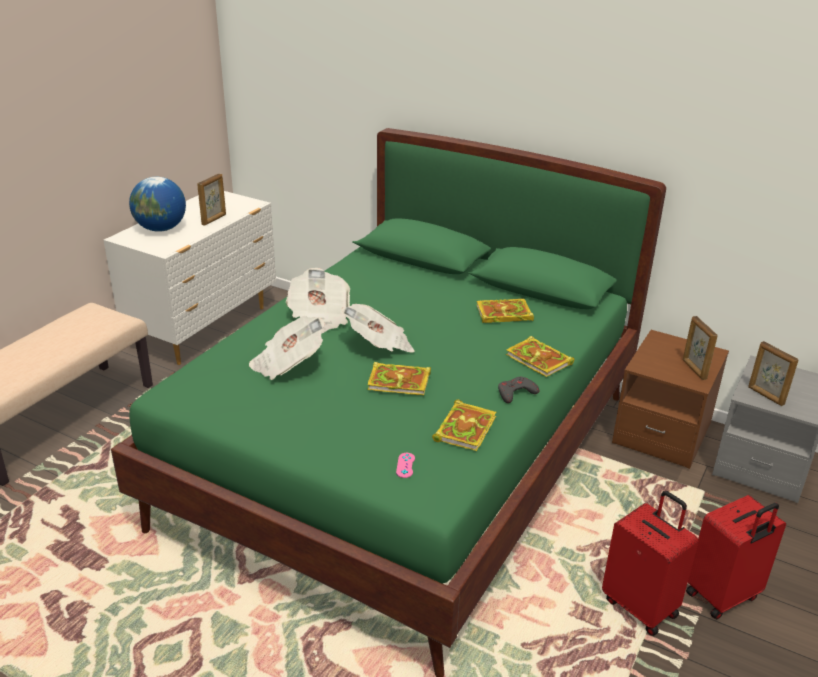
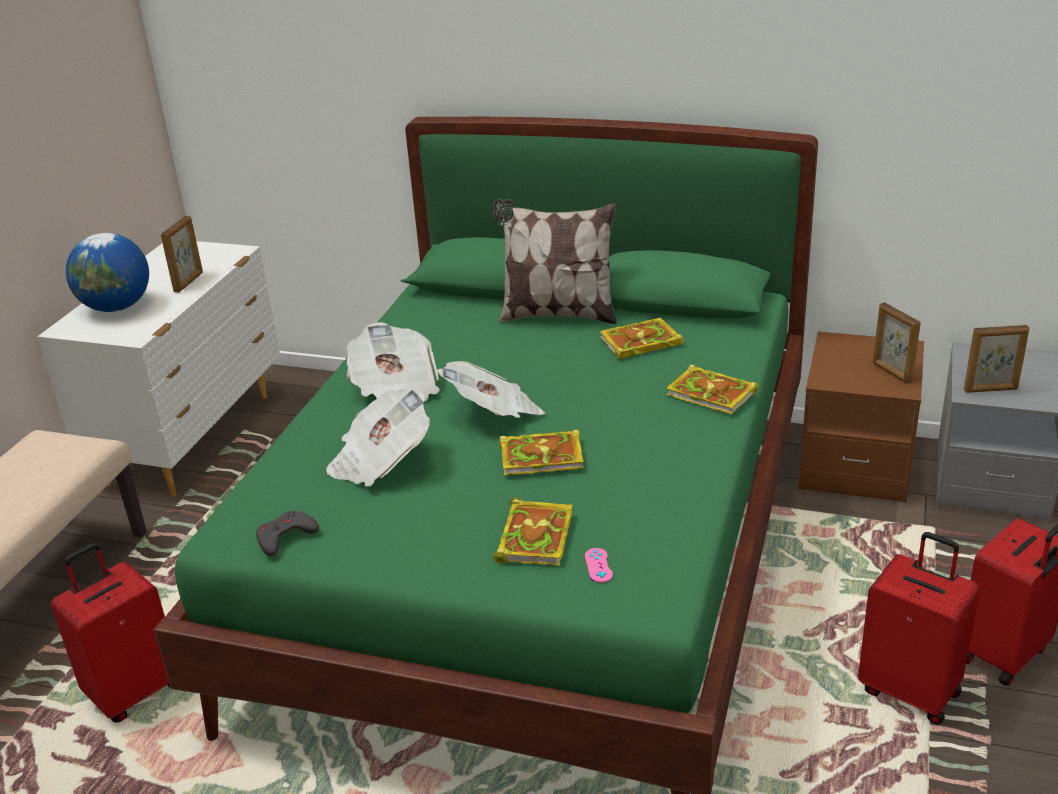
camera: 10 degrees left, 0 degrees up
book [432,399,497,451] -> book moved to [493,498,573,566]
grey game controller [498,377,539,403] -> grey game controller moved to [256,511,319,556]
picture frame [748,341,799,406] -> picture frame turned 45 degrees counterclockwise [964,325,1029,393]
none -> red suitcase [51,543,171,723]
none -> pillow [493,199,617,324]

